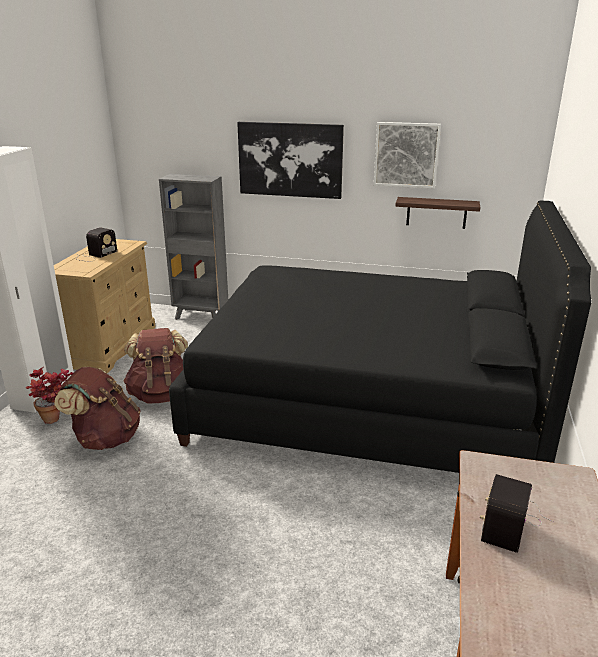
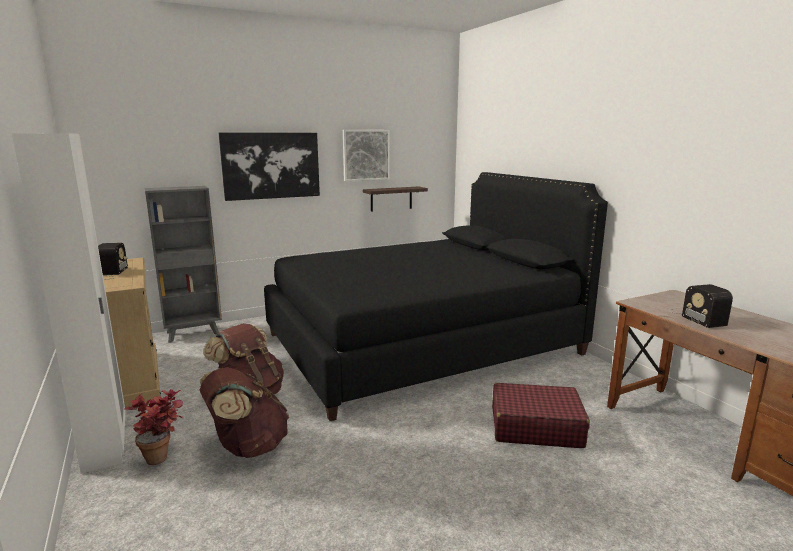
camera: 40 degrees left, 10 degrees down
none -> red suitcase [492,383,590,448]

